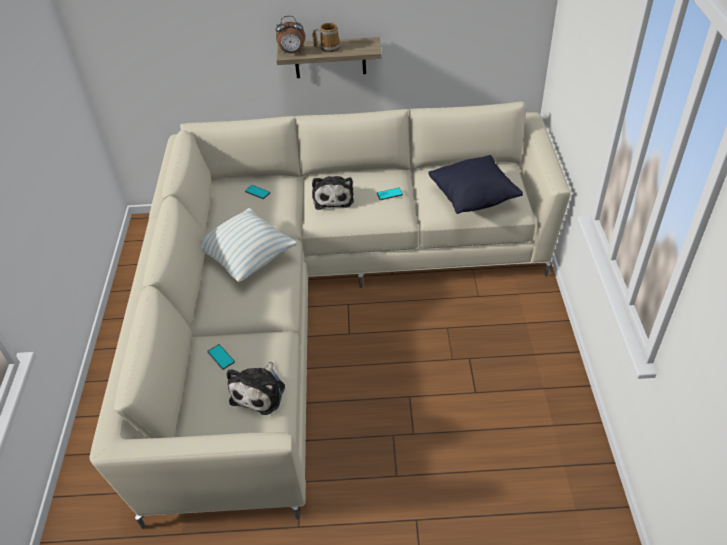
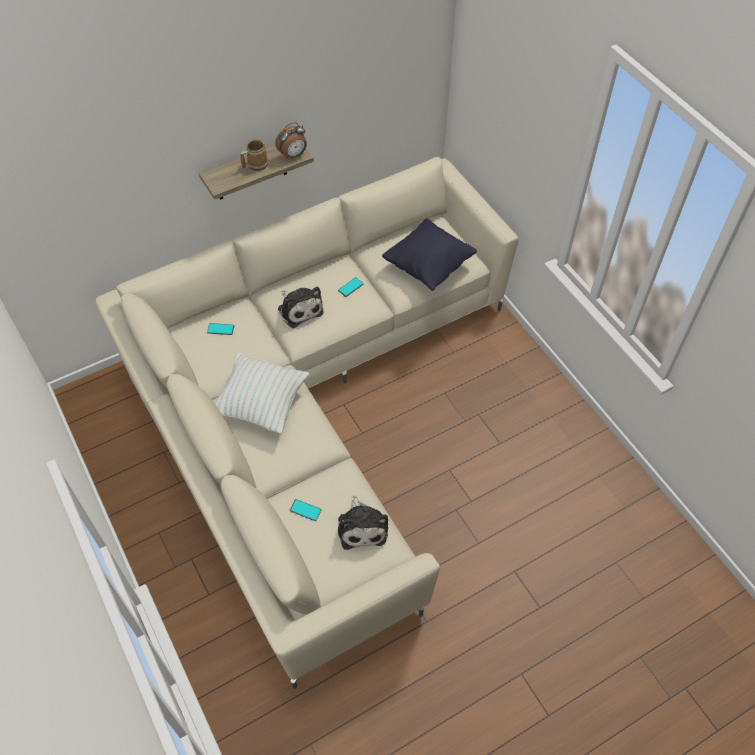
camera: 30 degrees left, 10 degrees up
alarm clock [276,16,305,54] -> alarm clock moved to [275,122,307,159]

